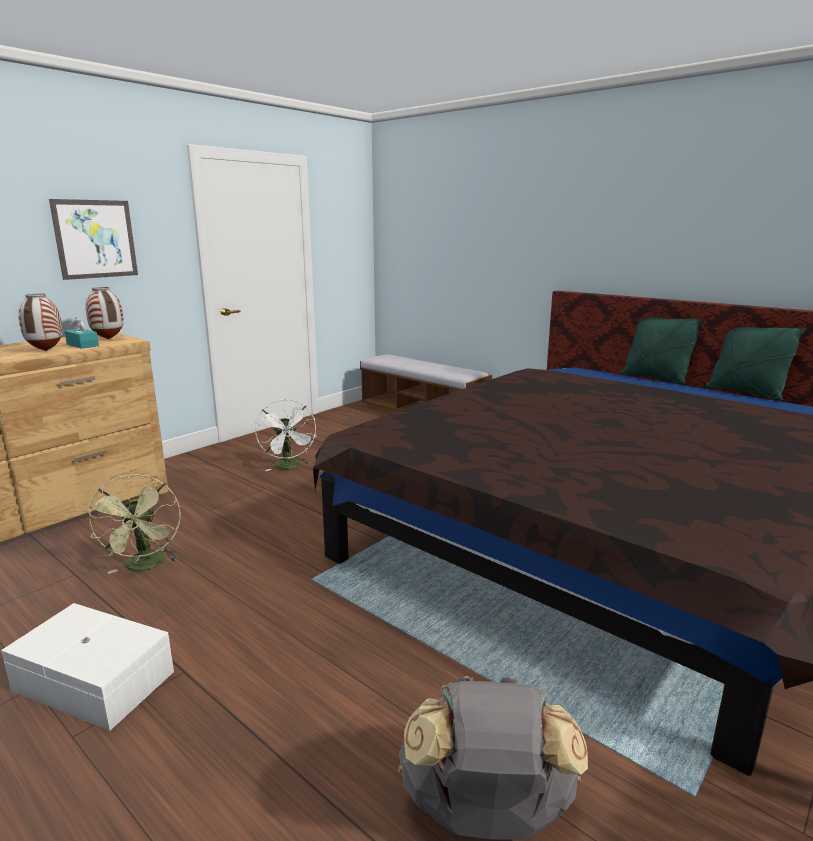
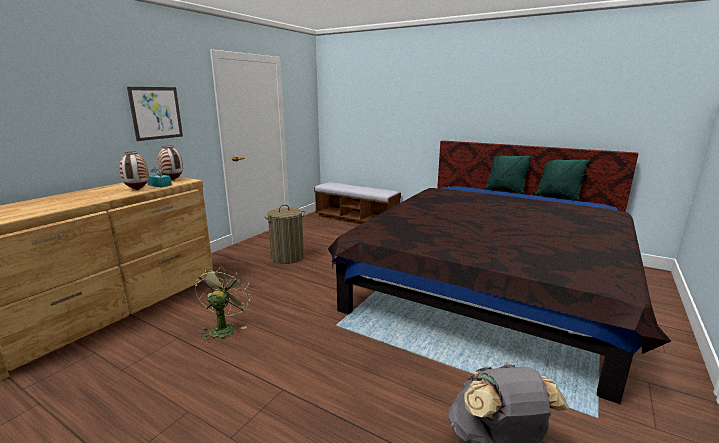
camera: 10 degrees left, 0 degrees up
white storage box [1,603,174,731] -> none
green fan [86,474,181,574] -> green fan turned 150 degrees counterclockwise [195,266,252,343]
white fan [255,399,316,471] -> laundry basket [264,205,305,264]

